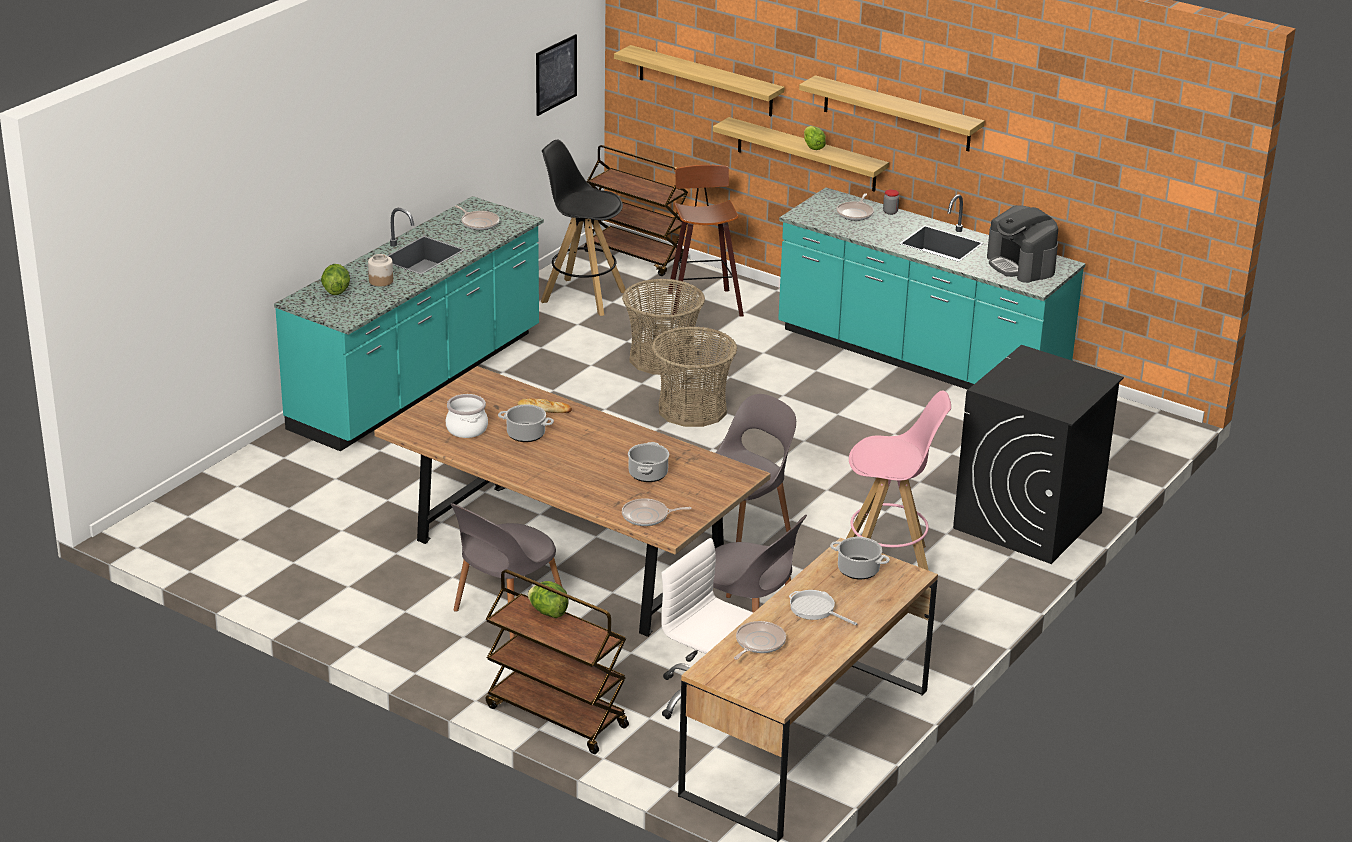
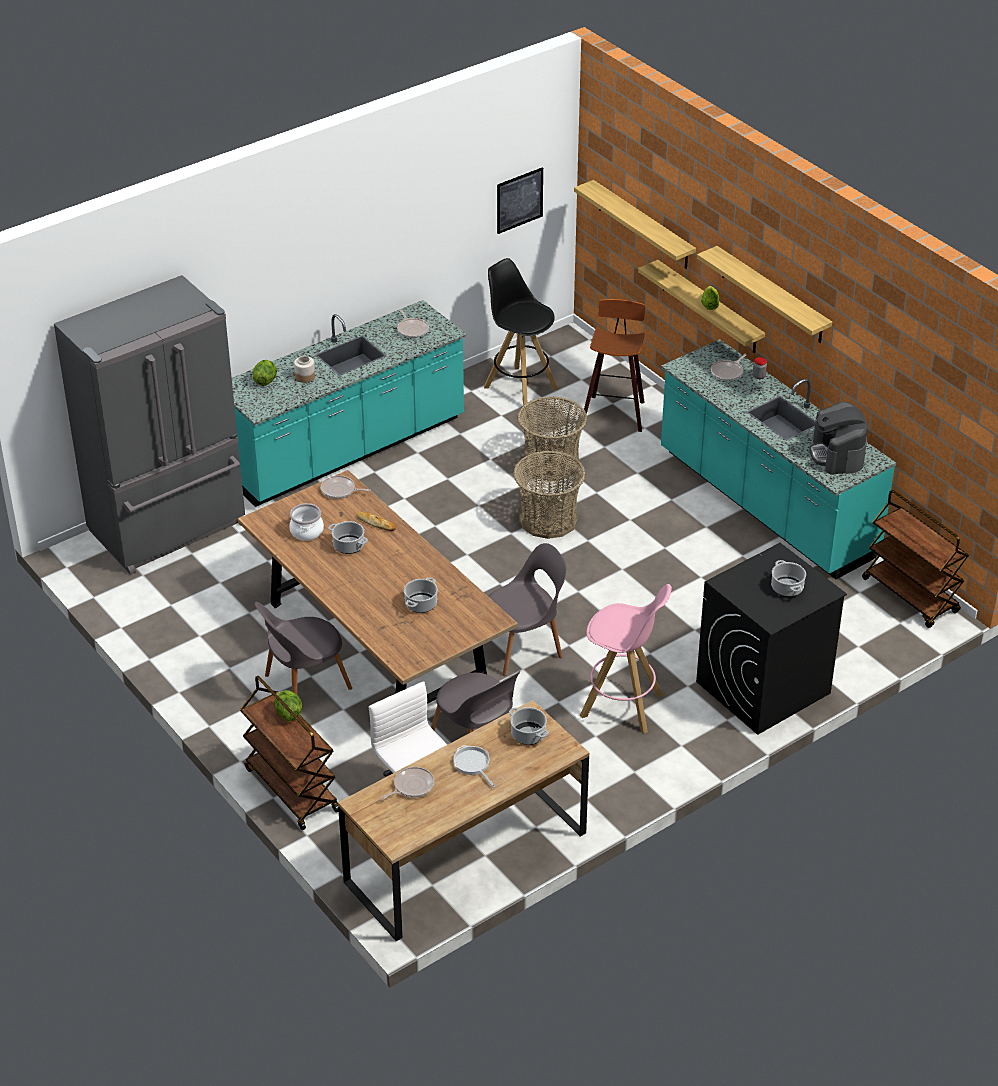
camera: 20 degrees right, 10 degrees up
brown cart [584,145,688,276] -> brown cart moved to [862,490,969,628]
frying pan [622,498,691,526] -> frying pan moved to [321,476,371,499]
none -> grey fridge [54,275,245,575]
none -> cooking pot [771,560,806,597]

